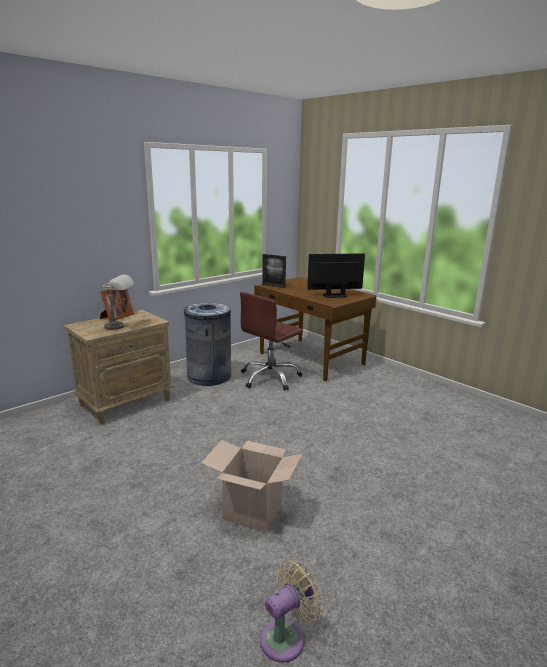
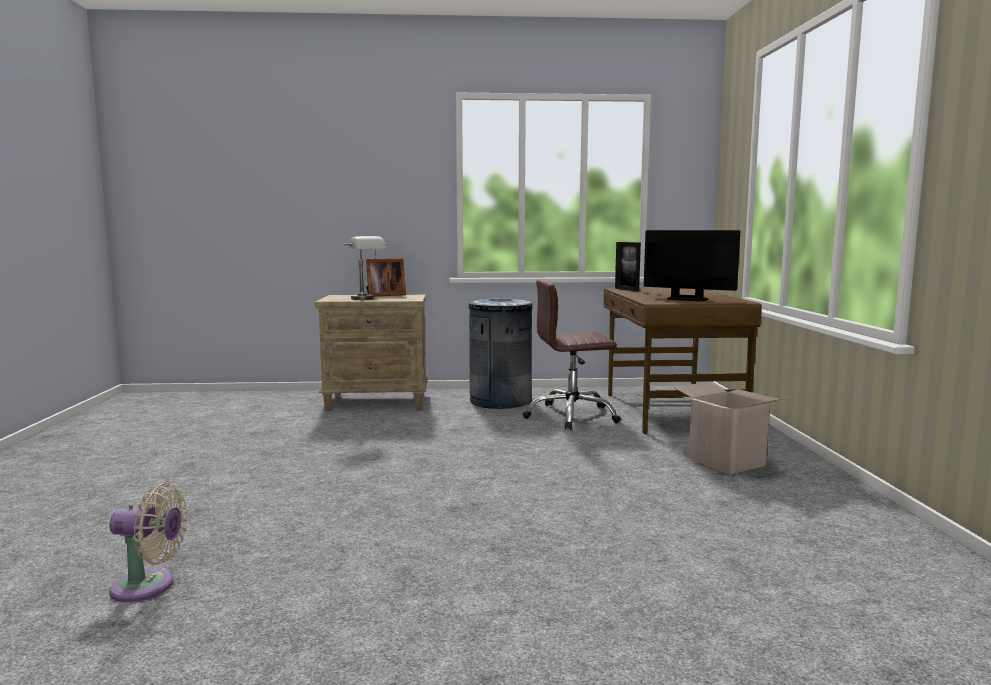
camera: 40 degrees right, 10 degrees down
cardboard box [201,440,303,532] -> cardboard box moved to [674,382,792,475]

